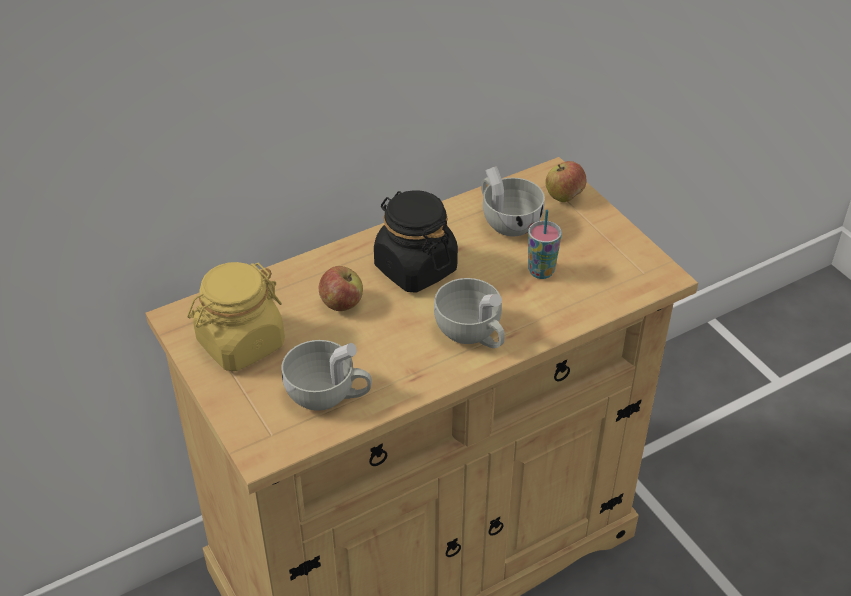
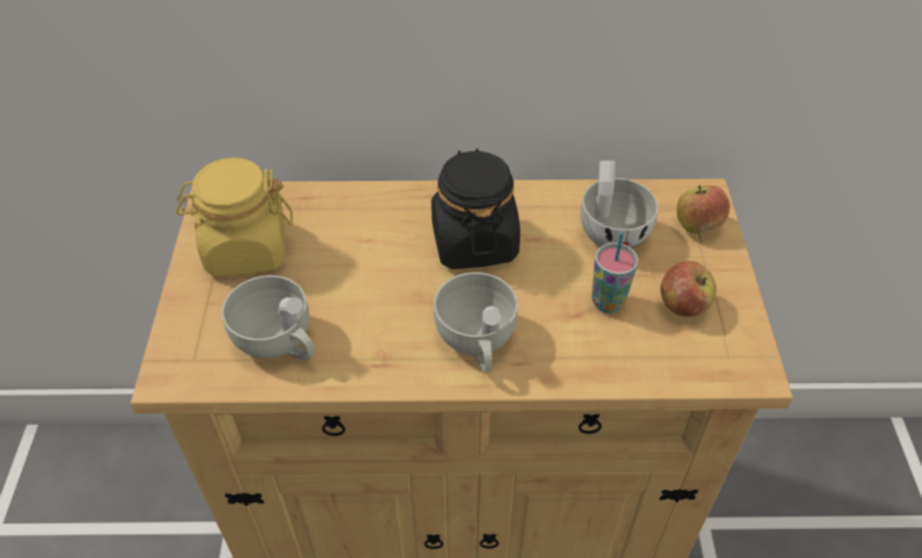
camera: 30 degrees right, 5 degrees up
apple [319,266,363,311] -> apple moved to [660,261,716,317]

